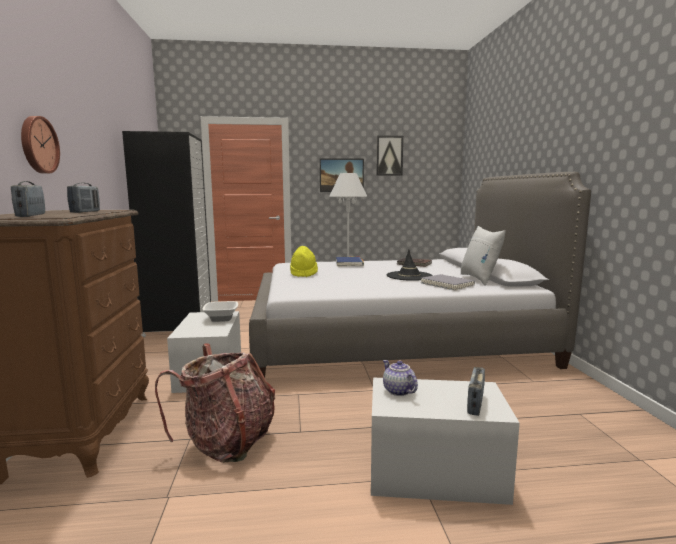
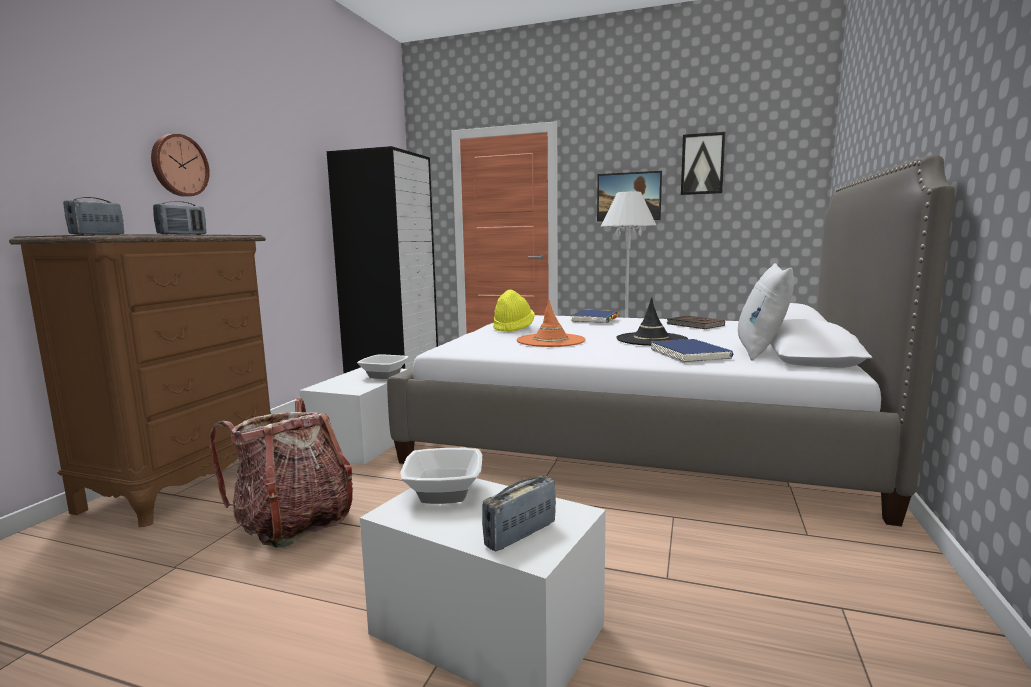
camera: 25 degrees right, 0 degrees up
teapot [383,360,418,396] -> bowl [400,448,482,504]
grey book [421,274,475,291] -> blue book [650,339,733,363]
none -> orange hat [517,300,586,347]

